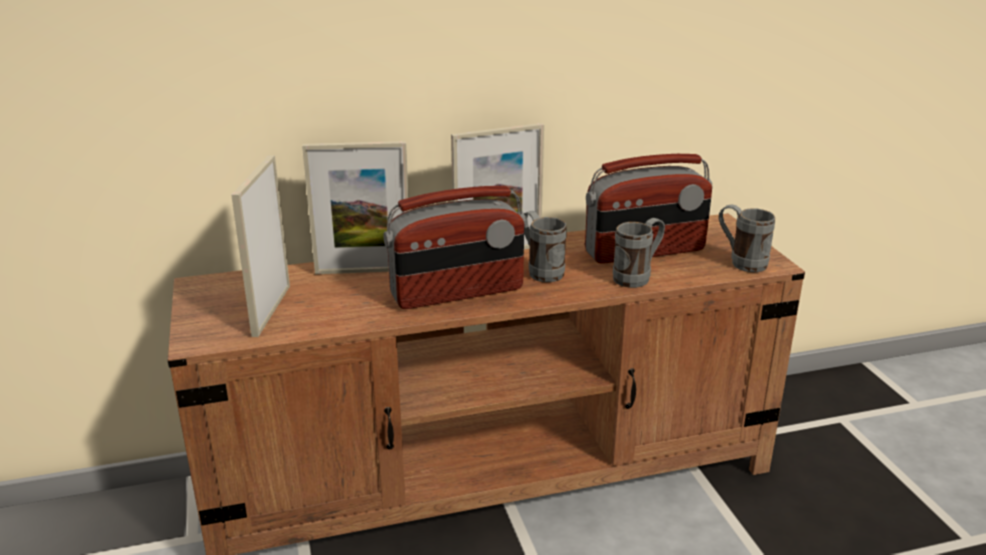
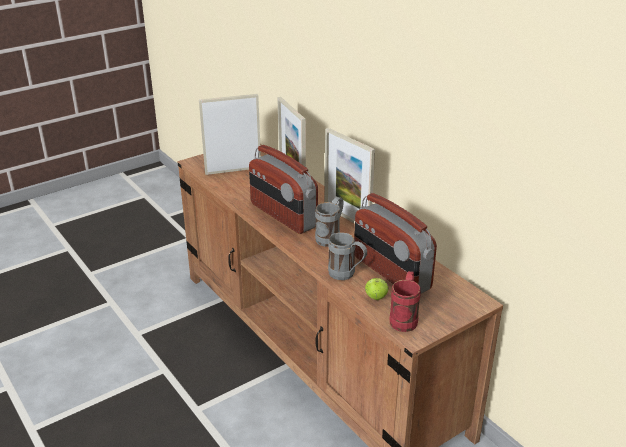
camera: 70 degrees right, 5 degrees up
grey mug [719,205,775,272] -> red mug [389,271,421,332]
none -> apple [365,278,388,300]

